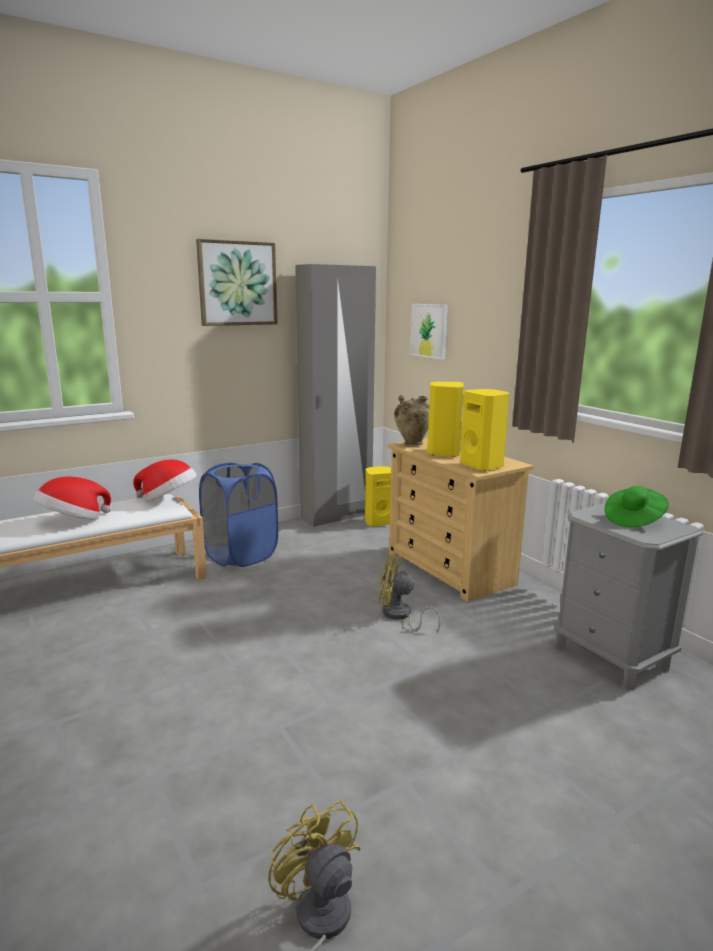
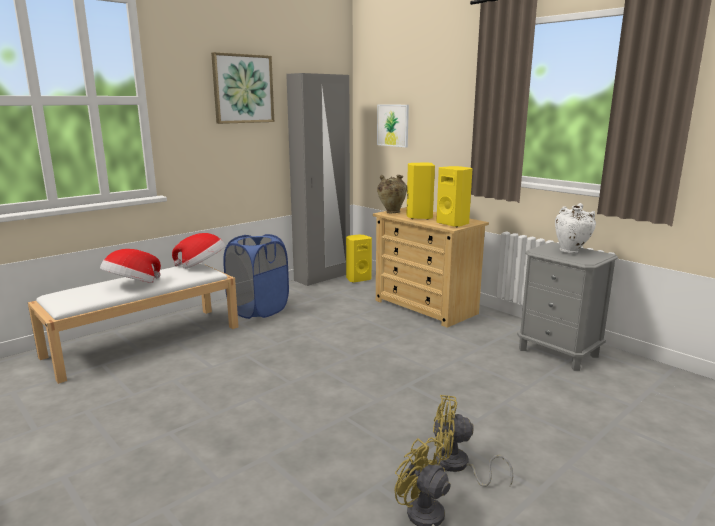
camera: 10 degrees left, 0 degrees up
yellow fan [378,555,441,633] -> yellow fan moved to [433,395,513,487]
green hat [604,486,669,527] -> white vase [555,203,596,254]

